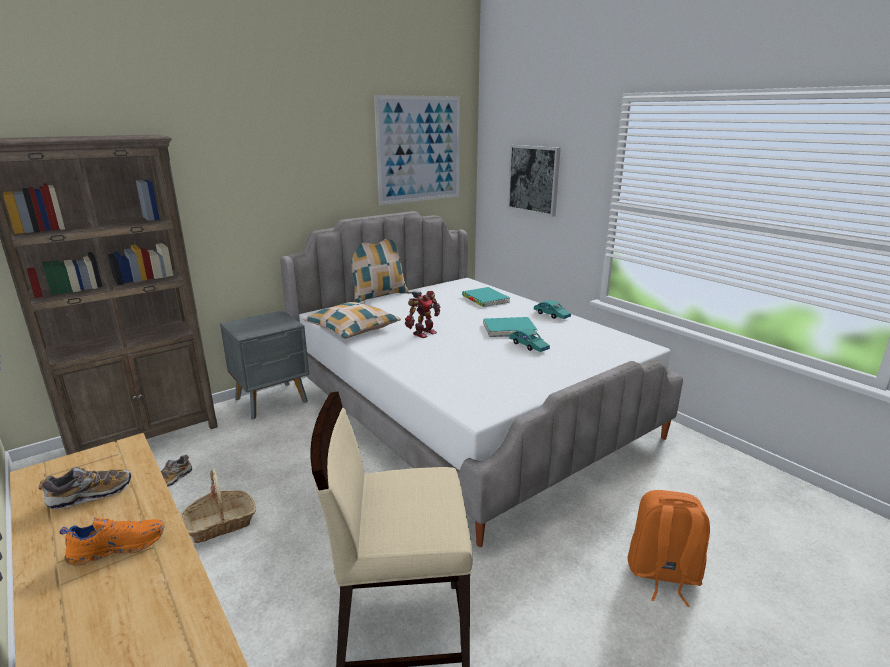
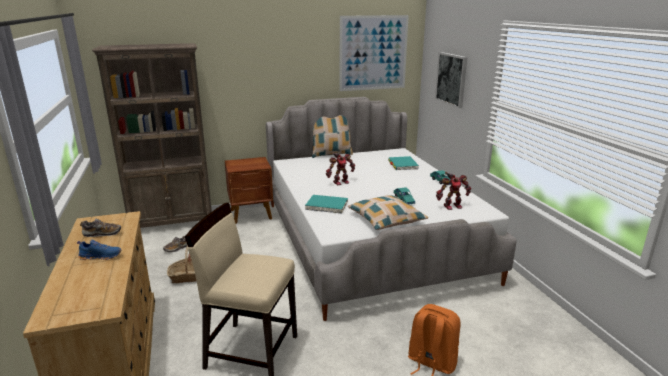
camera: 20 degrees right, 0 degrees up
orange shoe [60,517,164,566] -> blue shoe [77,240,122,260]
grey nightstand [220,310,309,419] -> brown nightstand [225,157,273,224]
pillow [304,302,401,339] -> pillow moved to [348,195,428,230]
turquoise book [483,317,537,337] -> turquoise book moved to [305,195,348,214]
none -> toy robot [436,172,471,210]

